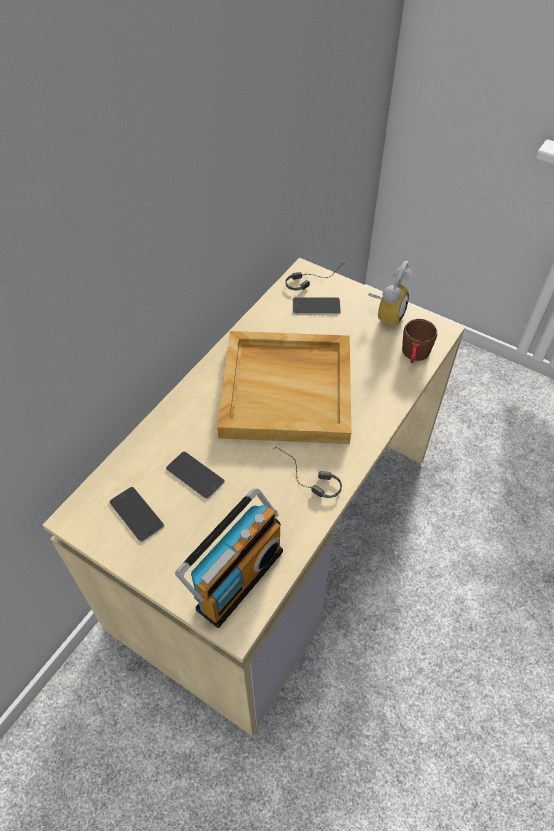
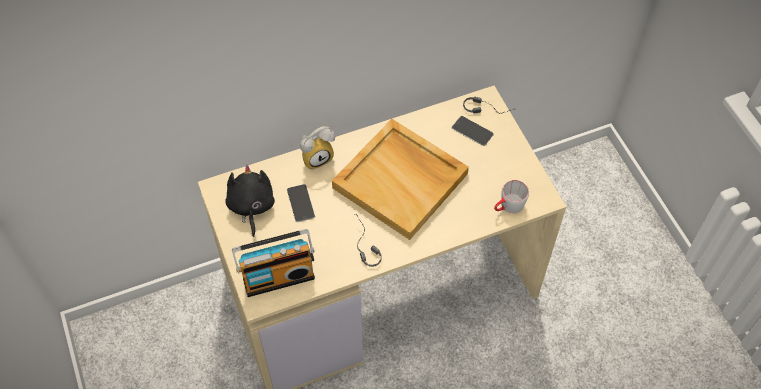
camera: 35 degrees right, 5 degrees up
phone [109,487,164,542] -> black plush toy [225,165,275,237]
alarm clock [368,261,413,328] -> alarm clock moved to [300,126,335,169]
brown mug [402,319,437,364] -> grey mug [494,180,529,213]

